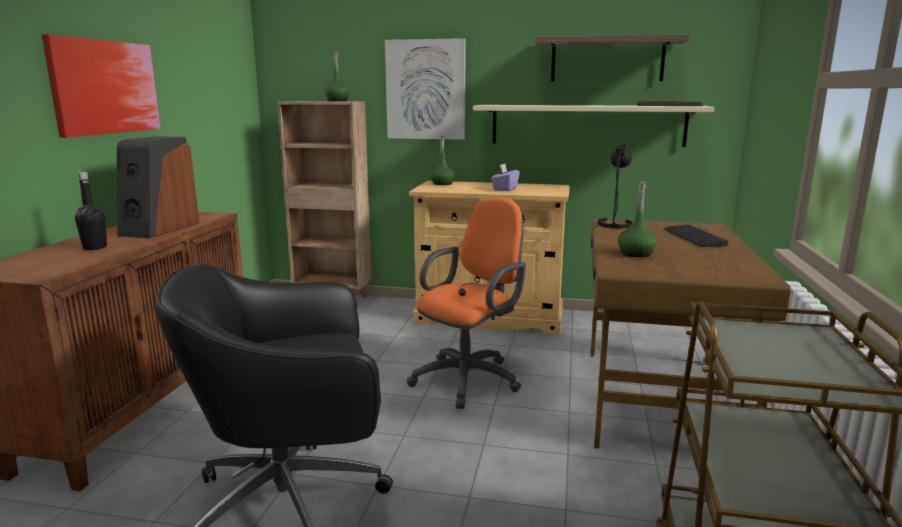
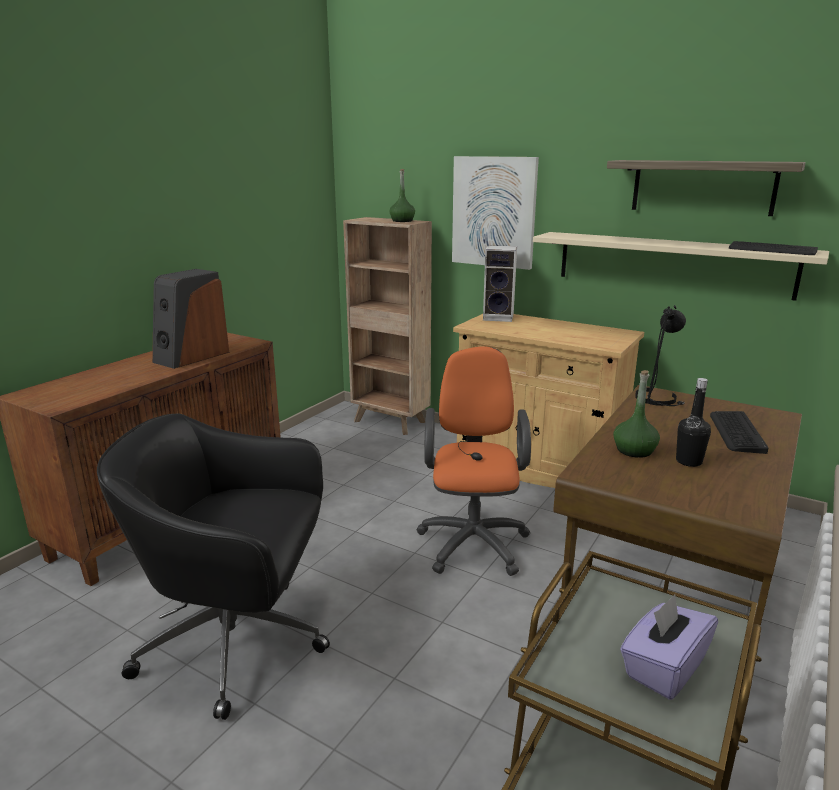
camera: 20 degrees right, 5 degrees up
picture [42,34,161,138] -> none
black bottle [75,172,107,250] -> black bottle moved to [676,378,711,467]
orange office chair [407,197,526,409] -> orange office chair turned 60 degrees counterclockwise [416,346,531,576]
green bottle [430,136,455,185] -> speaker [483,245,517,322]
purple tissue box [491,164,520,191] -> purple tissue box moved to [620,594,718,700]

